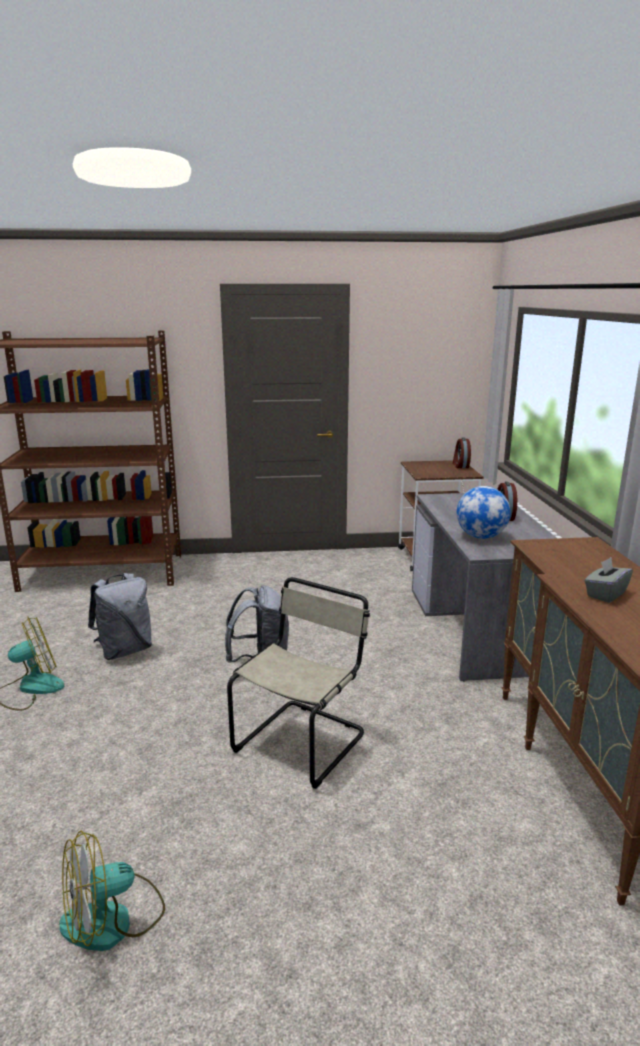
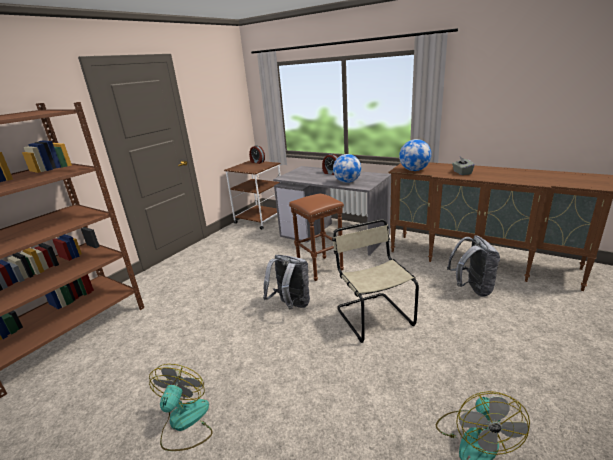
camera: 50 degrees left, 5 degrees up
grey backpack [88,573,152,660] -> grey backpack moved to [447,235,500,297]
none -> brown stool [289,194,344,281]
none -> globe [399,139,432,171]

